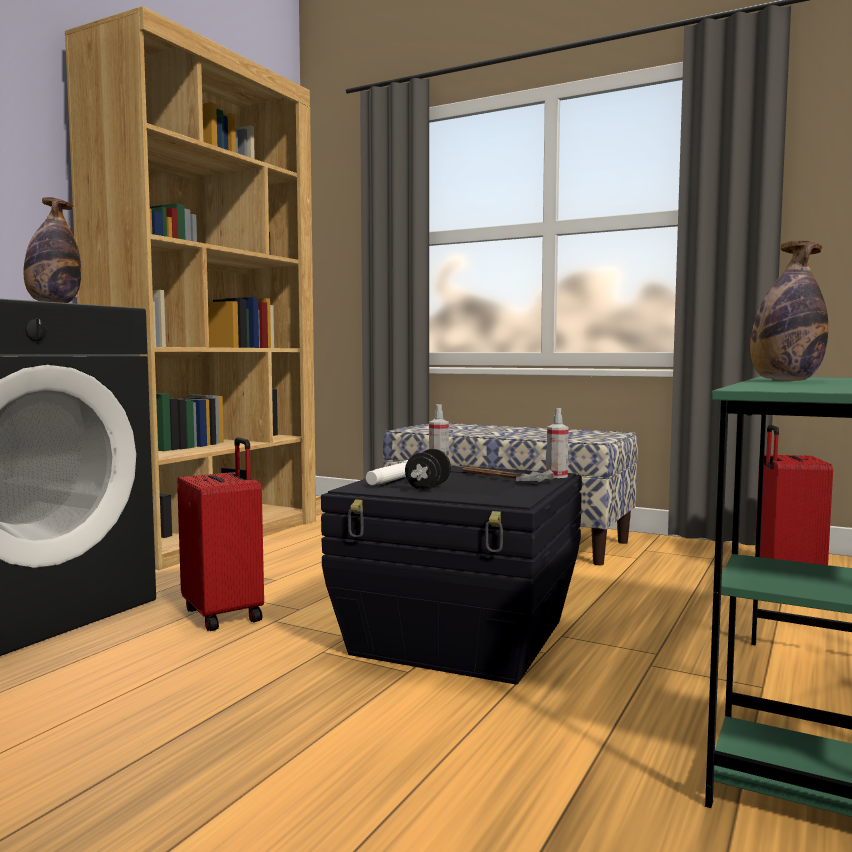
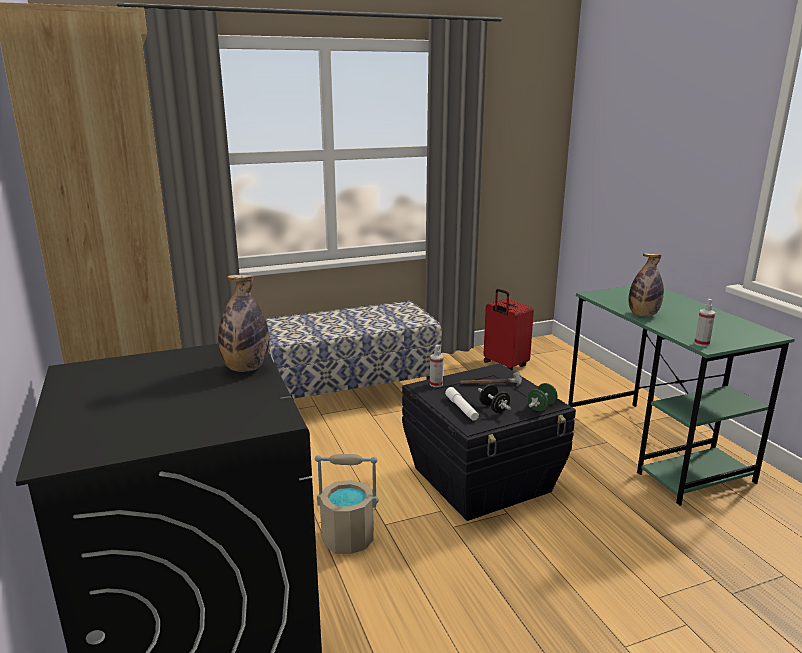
camera: 50 degrees left, 15 degrees up
red suitcase [177,437,264,631] -> beige bucket [315,454,379,554]
spray bottle [547,408,569,478] -> spray bottle moved to [694,299,715,346]
none -> green dumbbell [527,383,557,411]

